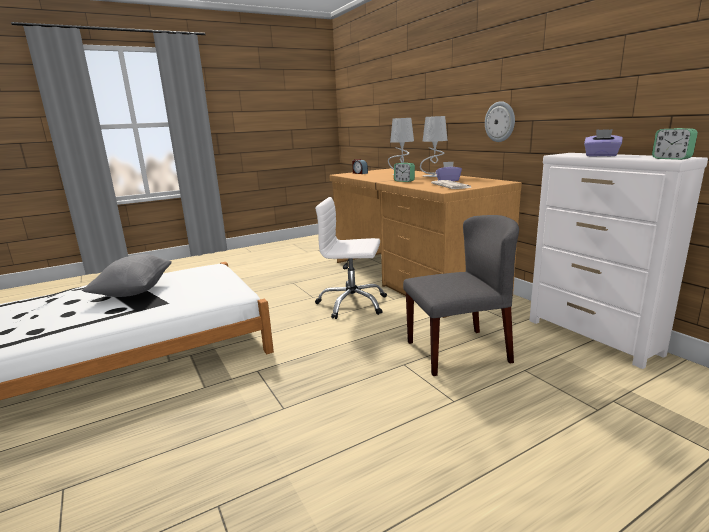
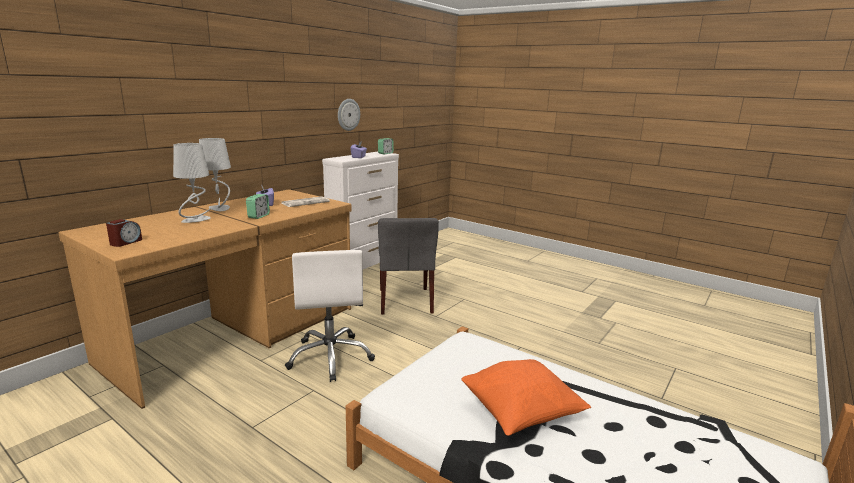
camera: 115 degrees left, 0 degrees up
grey pillow [82,254,172,297] -> orange pillow [461,359,591,436]
grey chair [403,215,519,376] -> grey chair turned 150 degrees counterclockwise [378,218,439,315]
wall clock [485,101,515,142] -> wall clock moved to [338,99,360,131]

